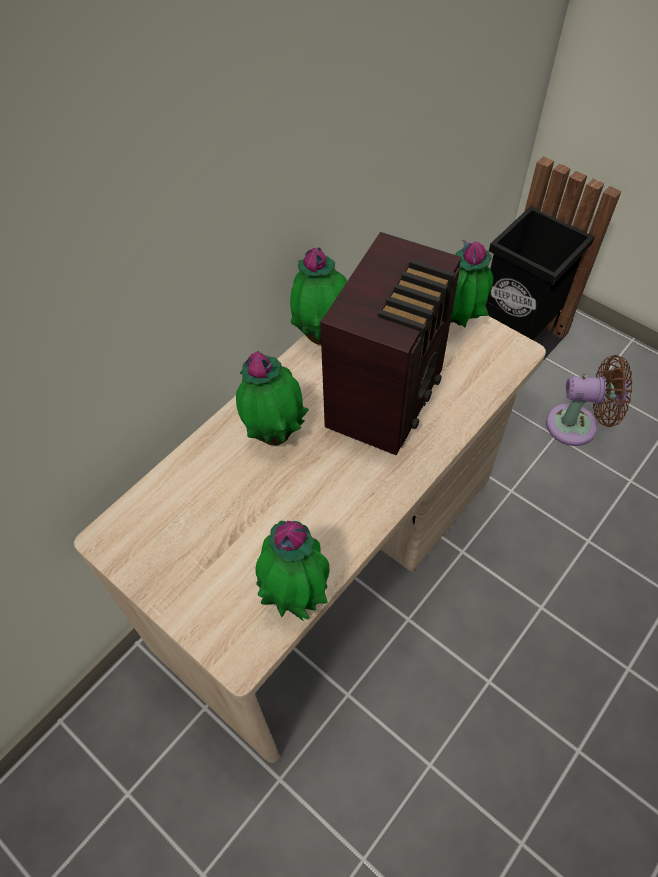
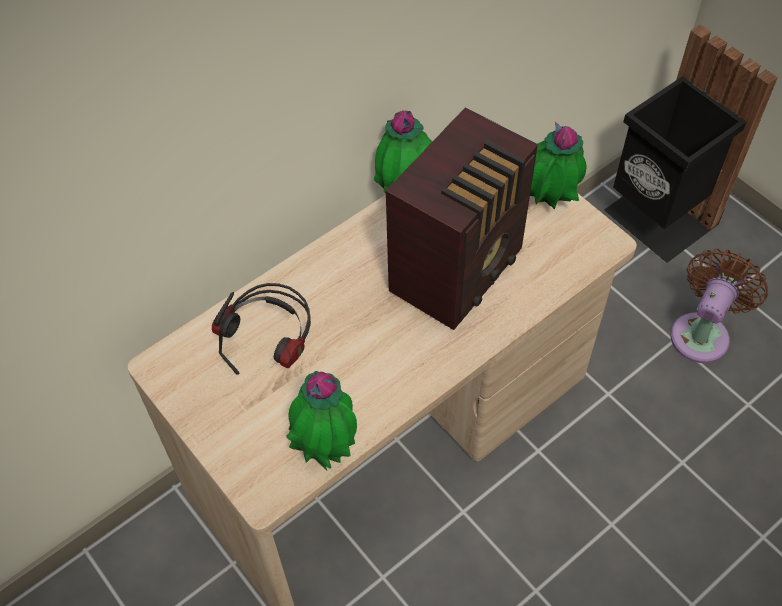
camera: 10 degrees right, 0 degrees up
potted plant [236,351,309,446] -> none
brown fan [546,355,632,446] -> brown fan turned 75 degrees counterclockwise [671,249,768,363]
none -> headphones [212,283,311,375]

